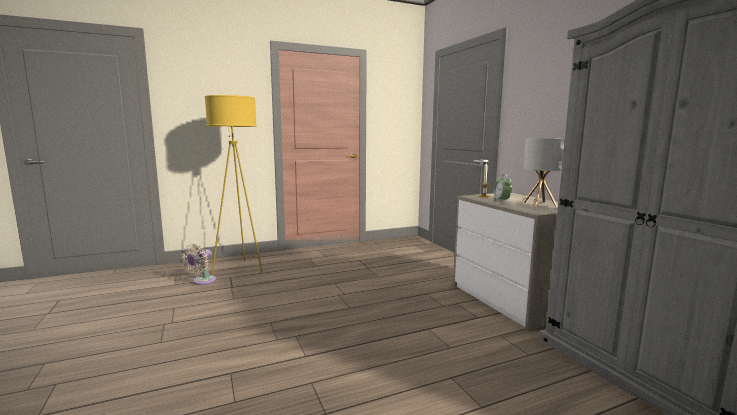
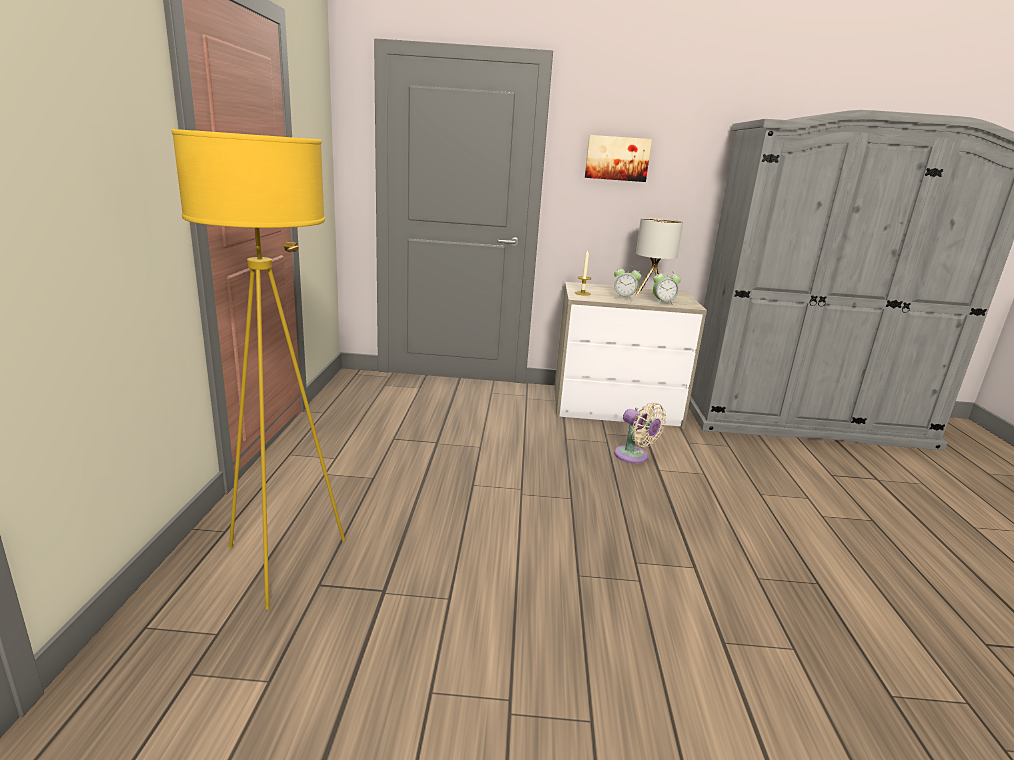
camera: 65 degrees left, 10 degrees up
beige fan [182,244,217,285] -> beige fan moved to [614,402,666,463]
none -> picture [585,135,652,182]
none -> alarm clock [653,270,681,305]

